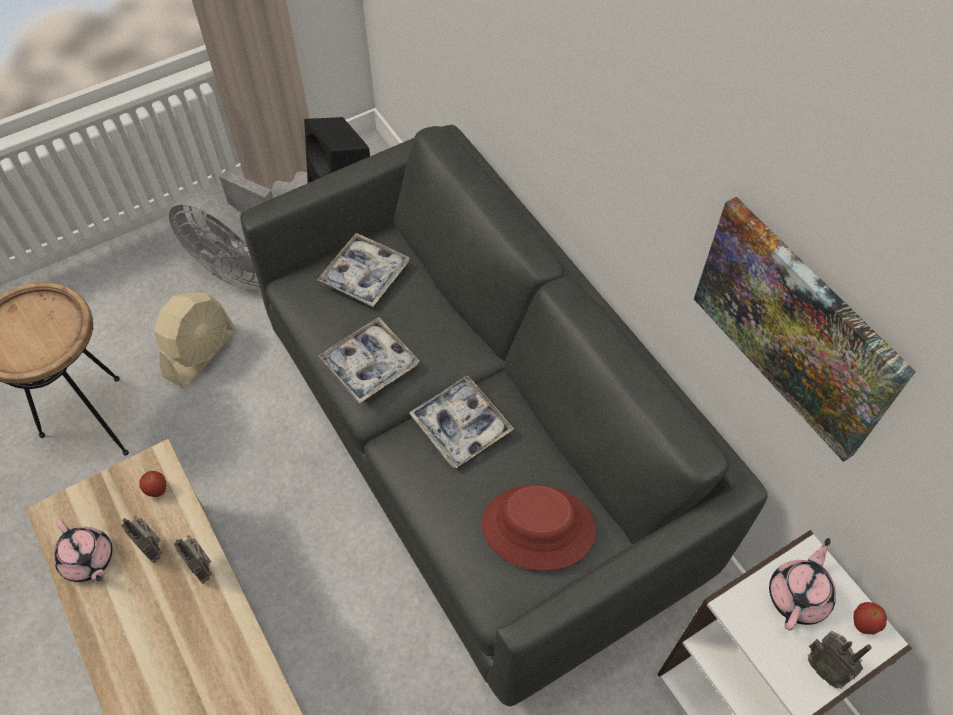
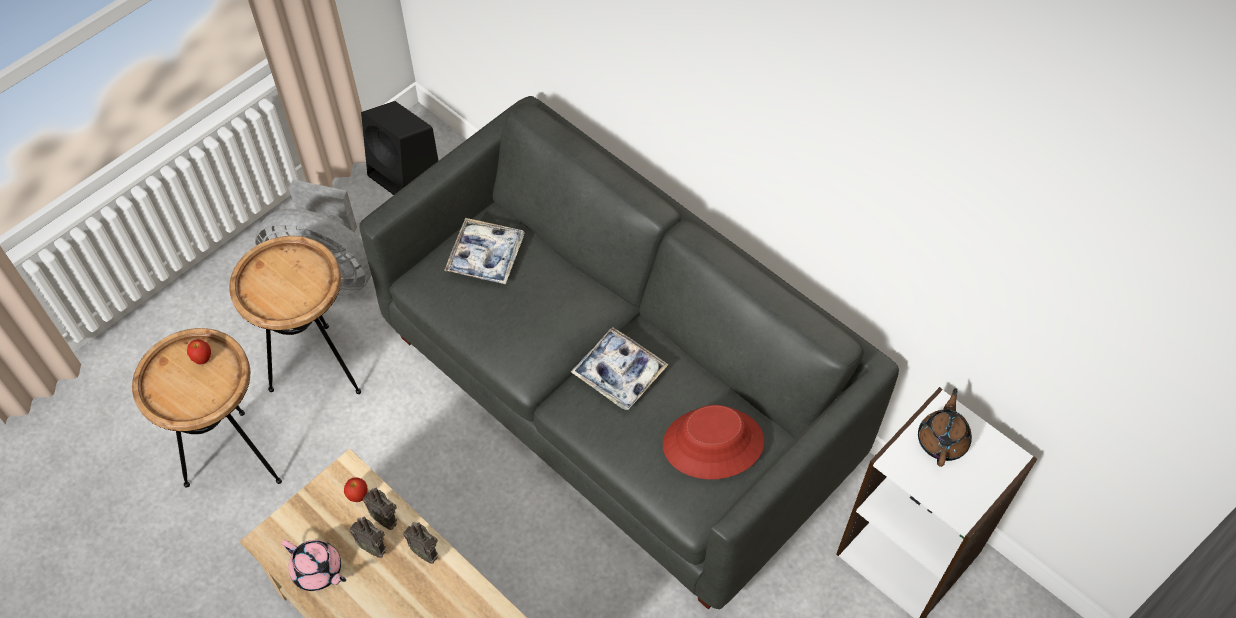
camera: 15 degrees left, 0 degrees up
beige fan [154,292,236,389] -> brown side table [229,236,361,394]
tray [318,317,419,404] -> none
picture [694,197,916,462] -> none
pink teapot [769,538,836,630] -> brown teapot [918,388,972,467]
radio [808,631,872,689] -> radio moved to [363,488,397,530]
apple [853,602,887,634] -> apple moved to [187,339,211,365]

